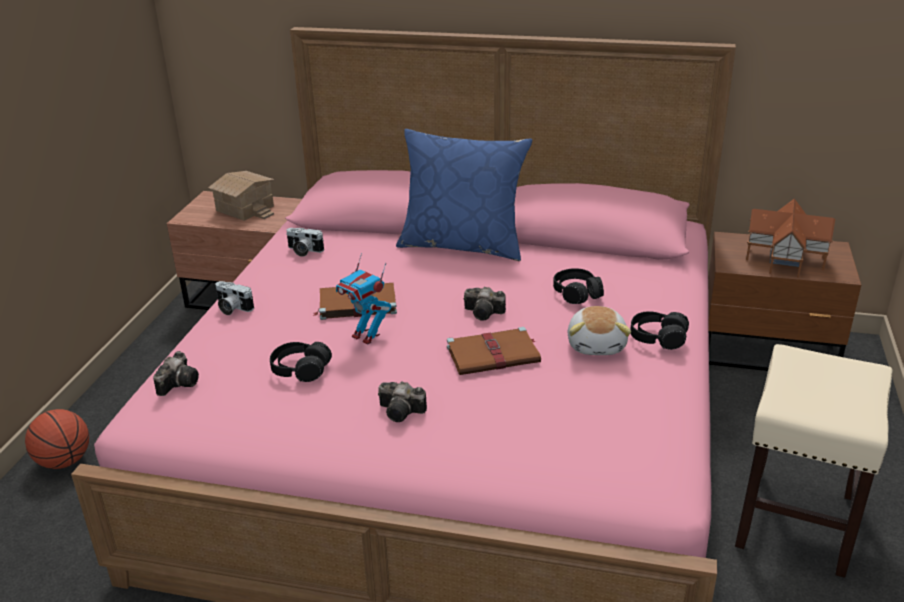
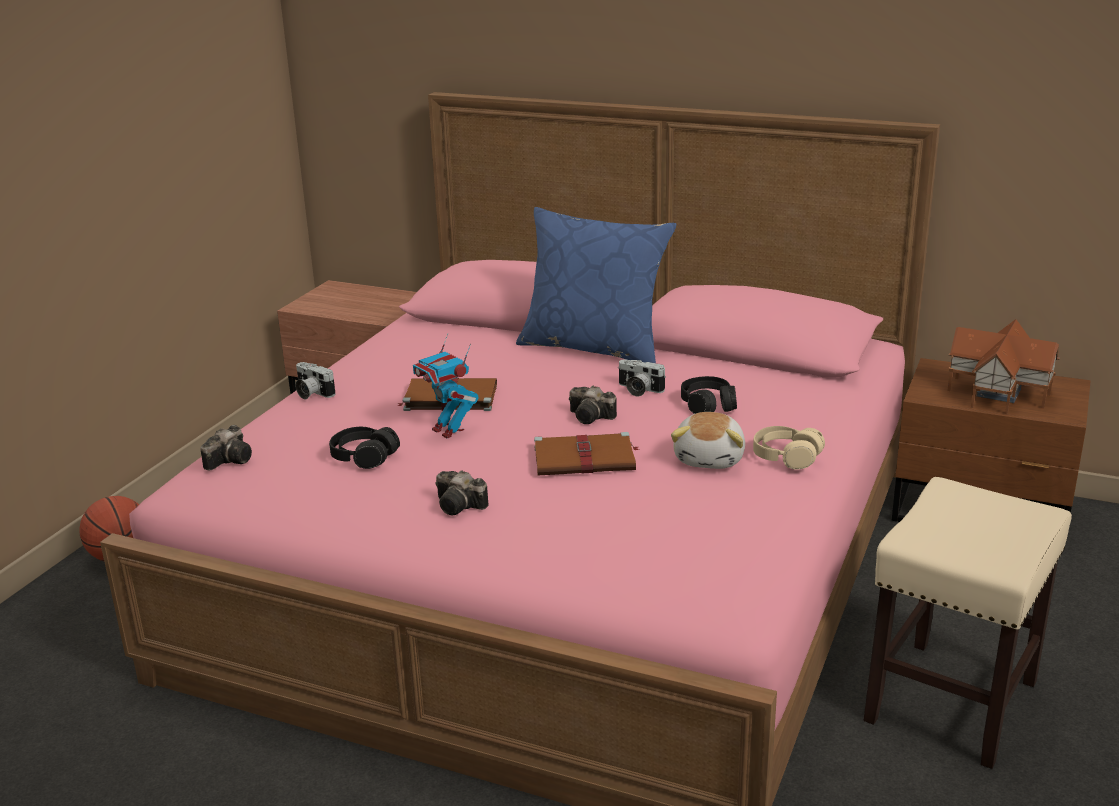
camera: 10 degrees right, 5 degrees down
toy house [208,171,274,221] -> none
camera [286,228,324,257] -> camera moved to [618,359,666,396]
black headphones [630,311,689,350] -> beige headphones [753,426,825,470]

